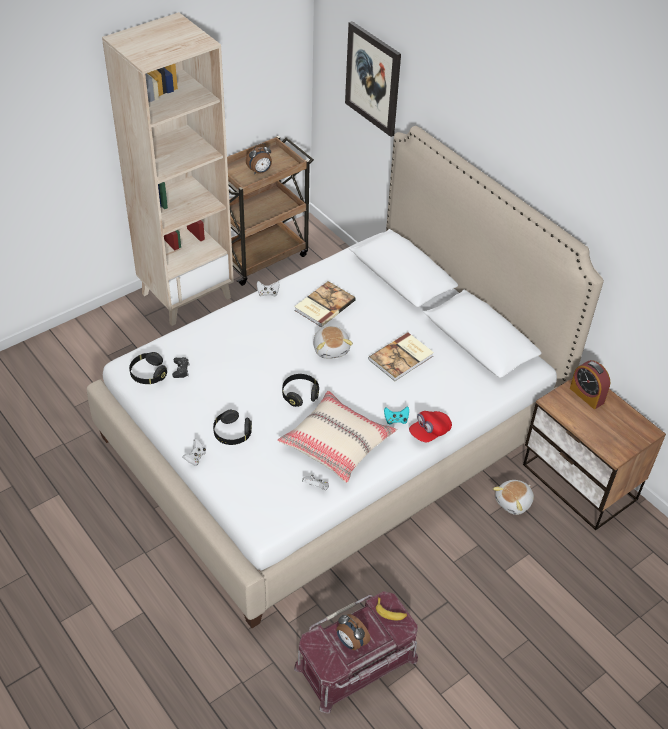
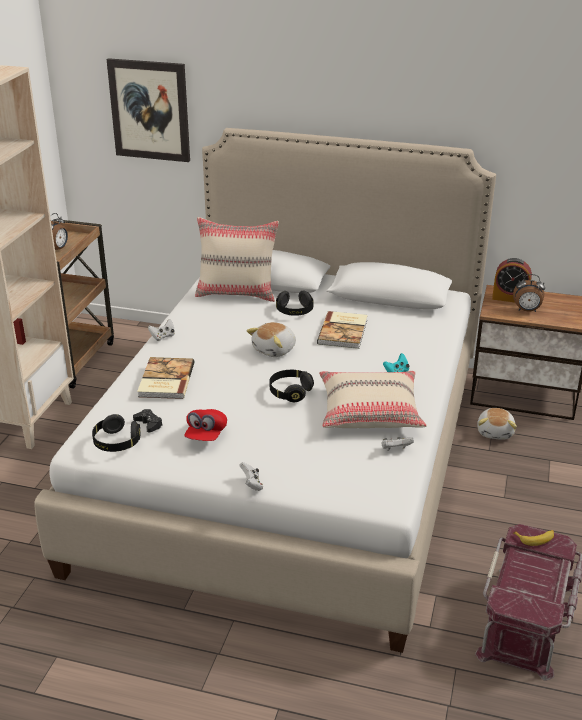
camera: 35 degrees left, 15 degrees down
black headphones [213,410,252,445] -> black headphones moved to [276,290,314,316]
book [294,281,356,327] -> book moved to [137,357,194,399]
plush toy [313,326,353,359] -> plush toy turned 90 degrees clockwise [247,322,296,357]
alarm clock [336,614,370,650] -> alarm clock moved to [513,274,545,312]
red cap [409,411,452,443] -> red cap moved to [185,409,227,441]
none -> beige pillow [195,217,279,302]

